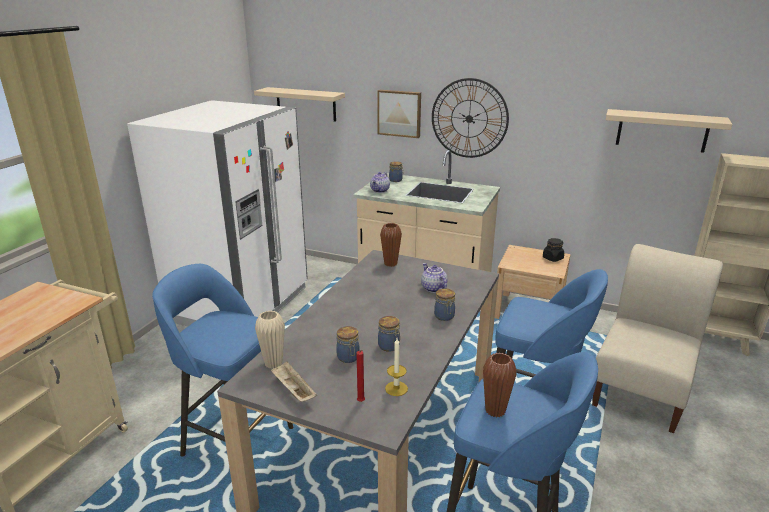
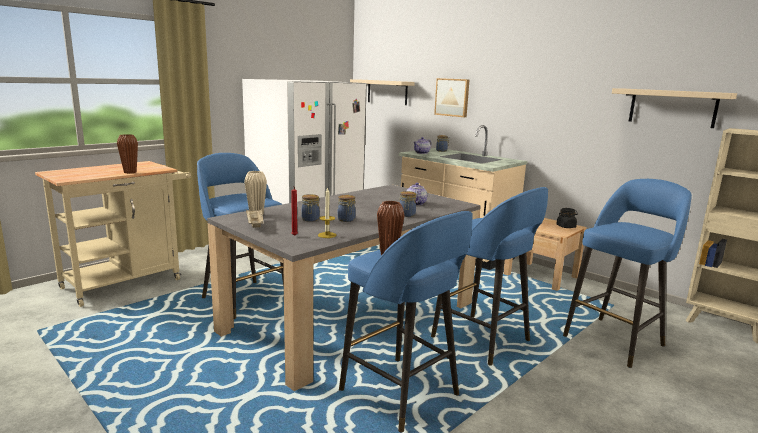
camera: 20 degrees right, 10 degrees down
brown vase [380,223,402,267] -> brown vase moved to [117,134,138,173]
wall clock [432,78,509,158] -> none
beige chair [592,244,723,433] -> blue stool [563,179,692,368]

